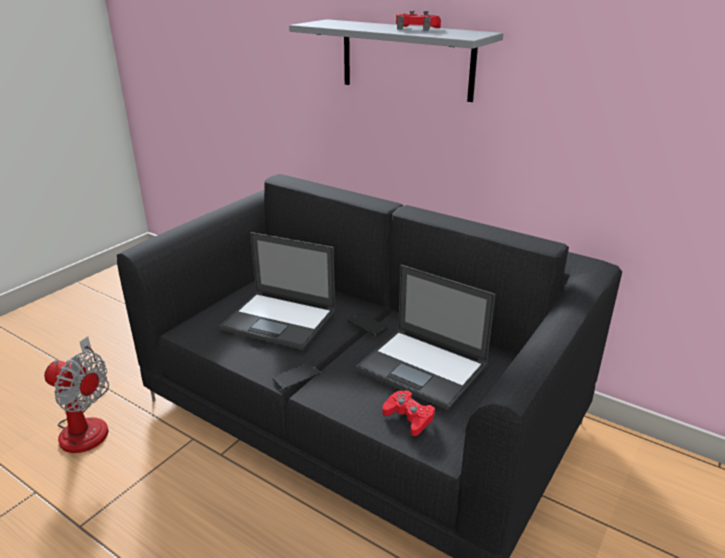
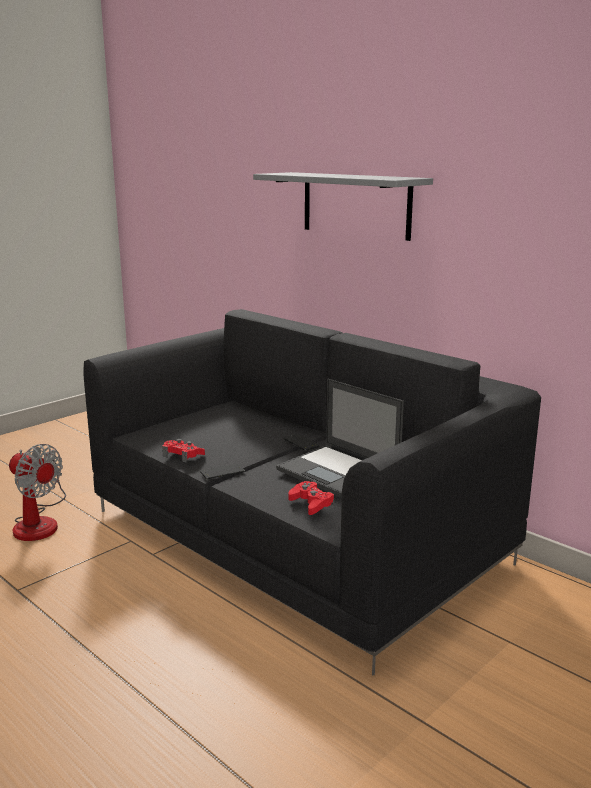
camera: 10 degrees right, 10 degrees down
laptop [219,232,336,350] -> none
red game controller [396,11,441,31] -> red game controller moved to [162,439,205,462]

